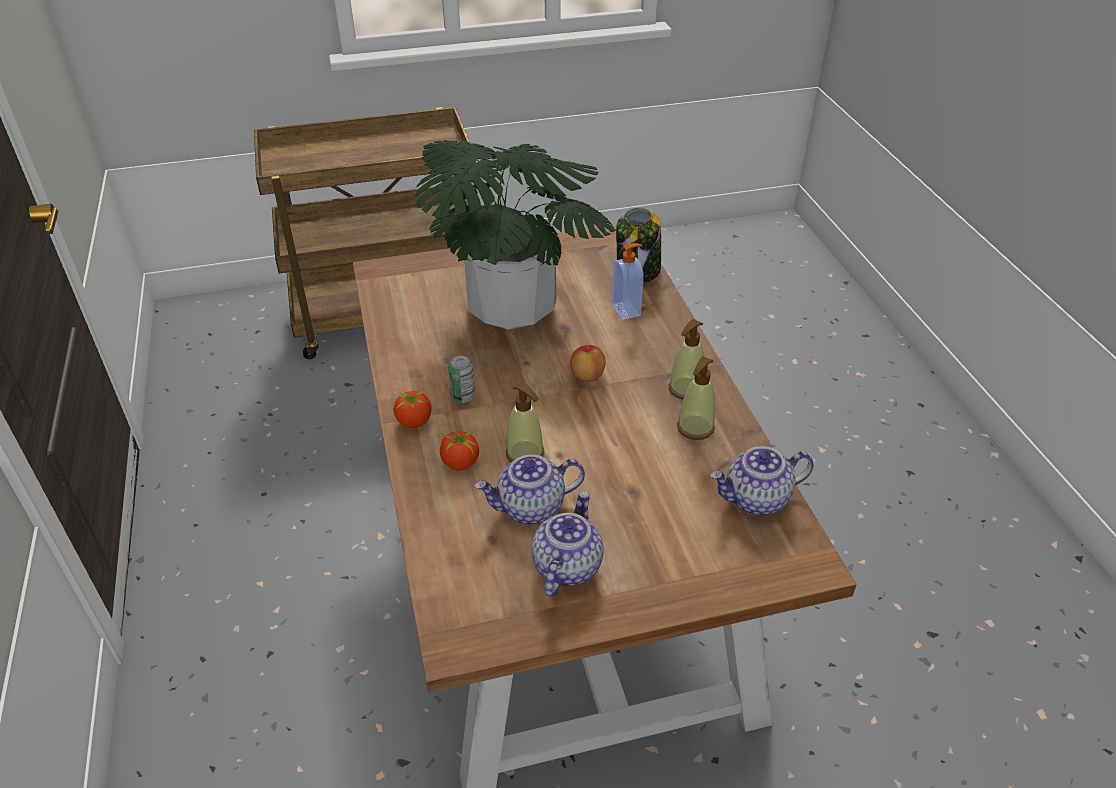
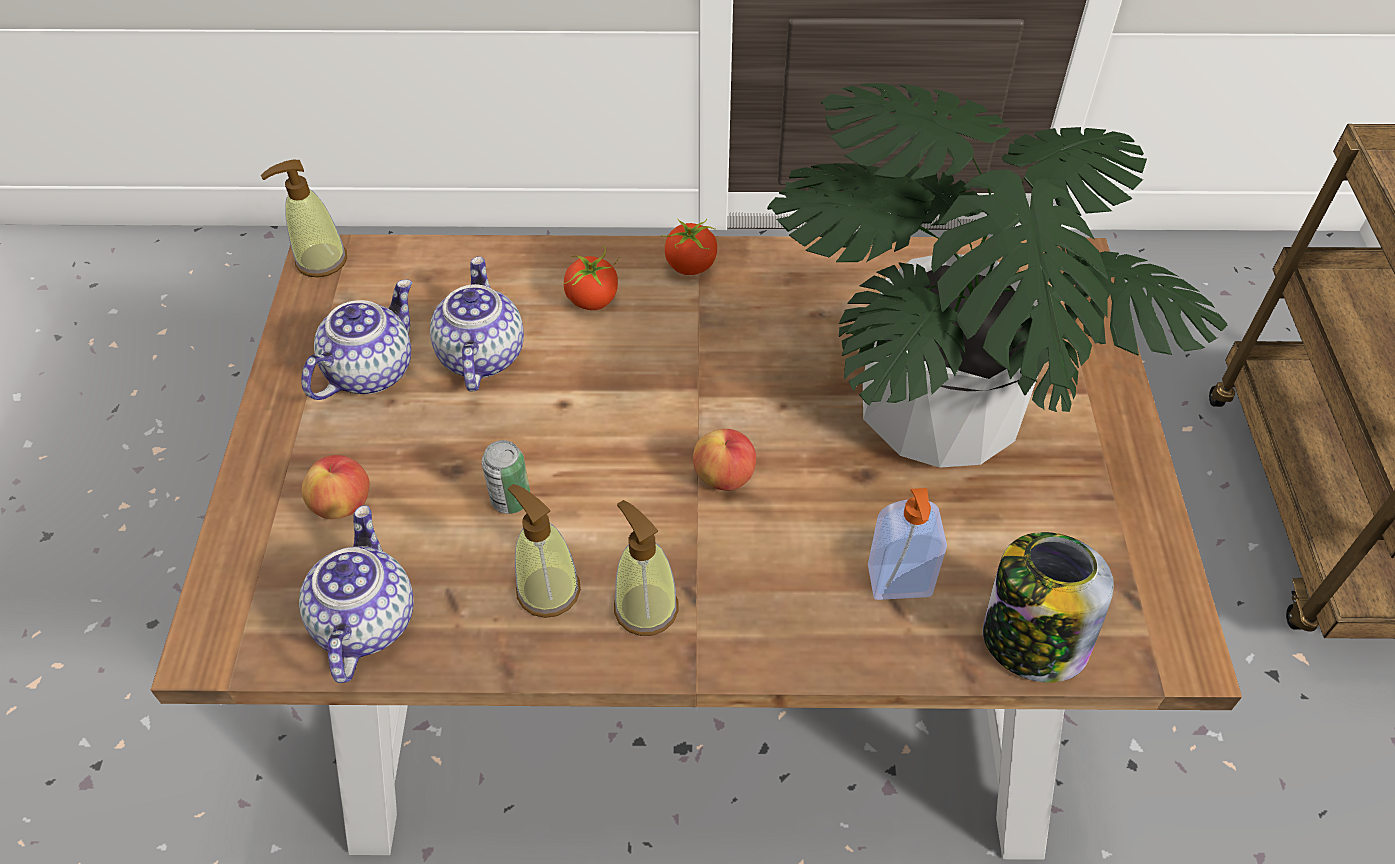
camera: 105 degrees right, 10 degrees up
can [448,356,475,403] -> can moved to [482,440,530,514]
soap dispenser [506,382,544,463] -> soap dispenser moved to [261,160,347,278]
teapot [532,491,604,597] -> teapot turned 90 degrees counterclockwise [301,279,412,400]
none -> apple [302,455,370,519]

